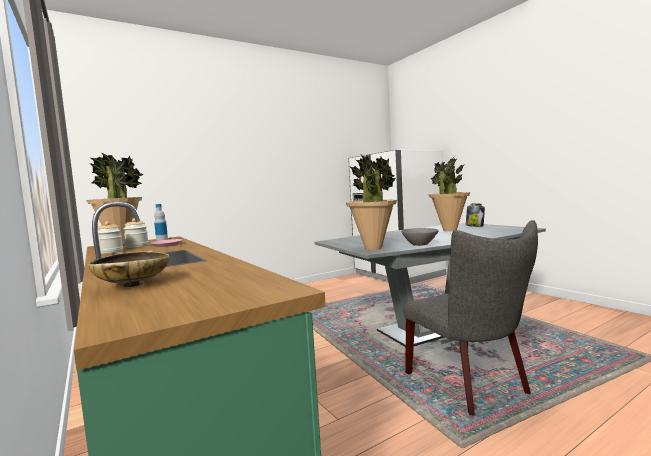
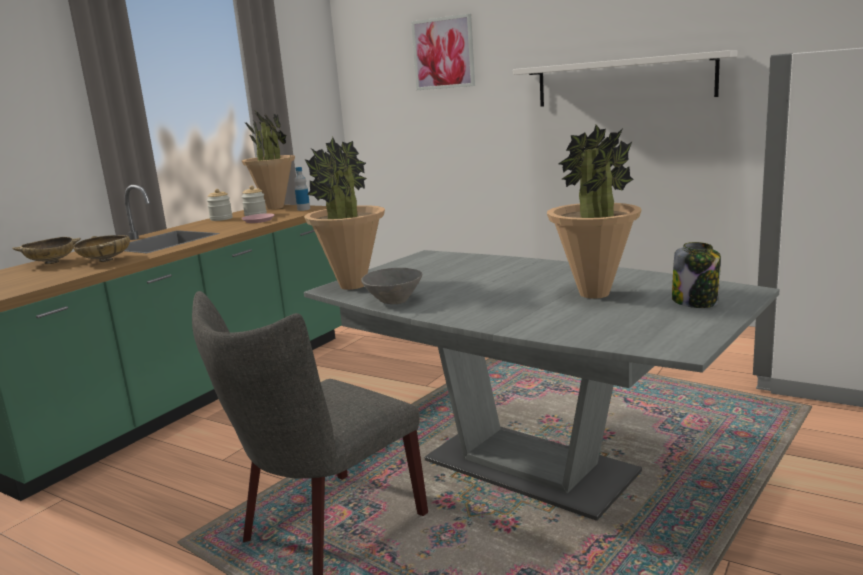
camera: 65 degrees right, 10 degrees up
none -> beige bowl [73,235,130,262]
none -> picture [411,14,475,90]
none -> white shelf [513,50,737,107]

